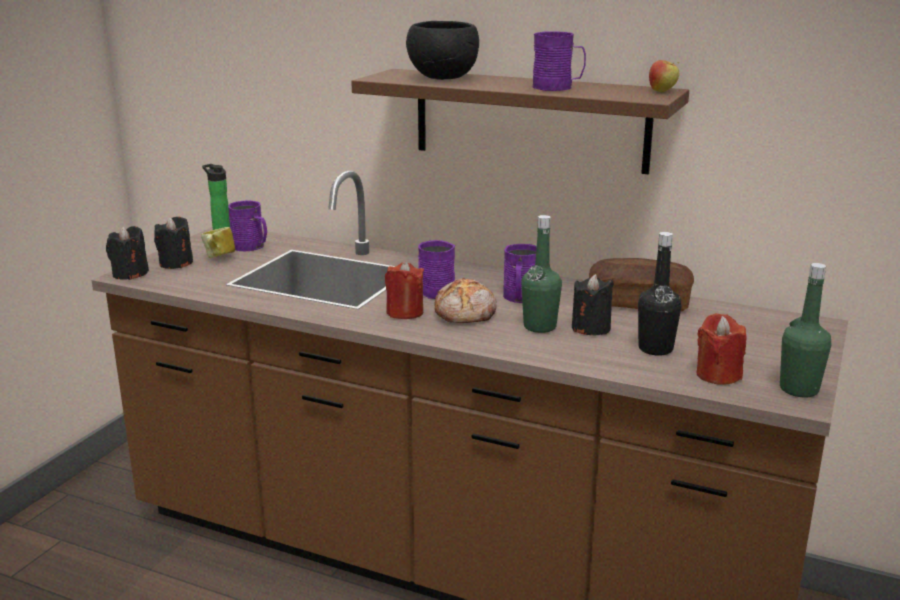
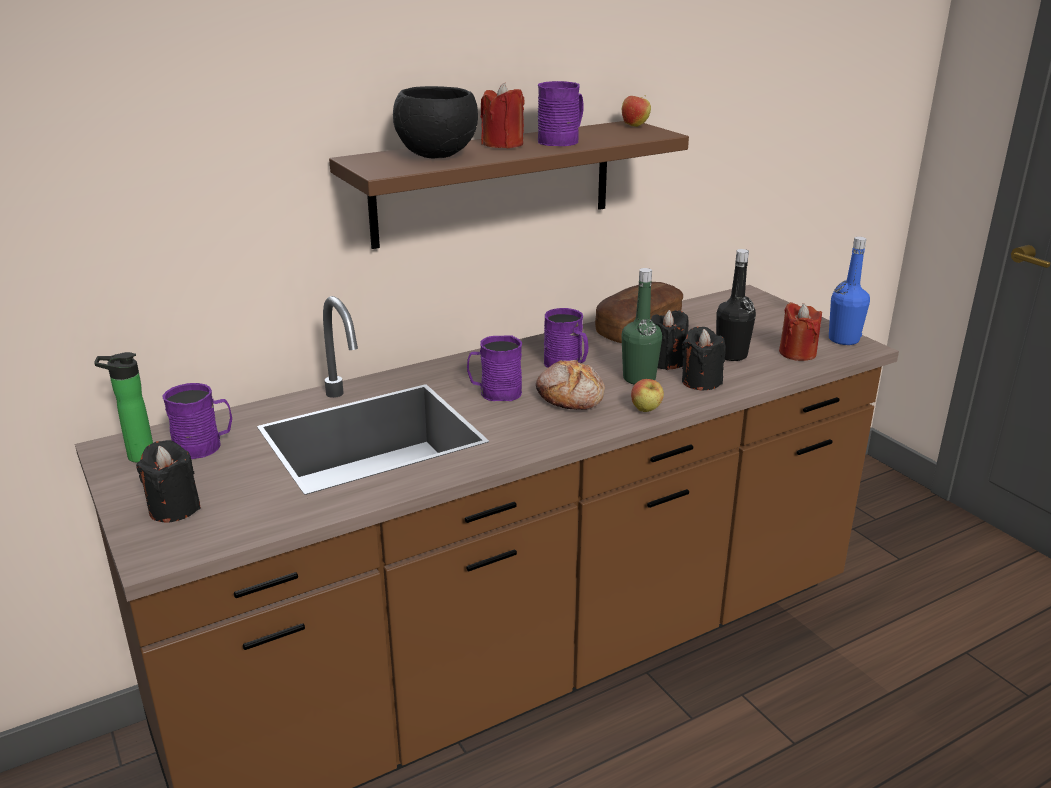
camera: 55 degrees left, 5 degrees up
black candle [106,226,149,280] -> black candle moved to [682,327,726,391]
mug [201,227,235,258] -> none
red candle [385,261,424,319] -> red candle moved to [481,83,525,148]
green bottle [780,263,832,397] -> blue bottle [829,237,870,345]
none -> apple [631,379,664,412]

